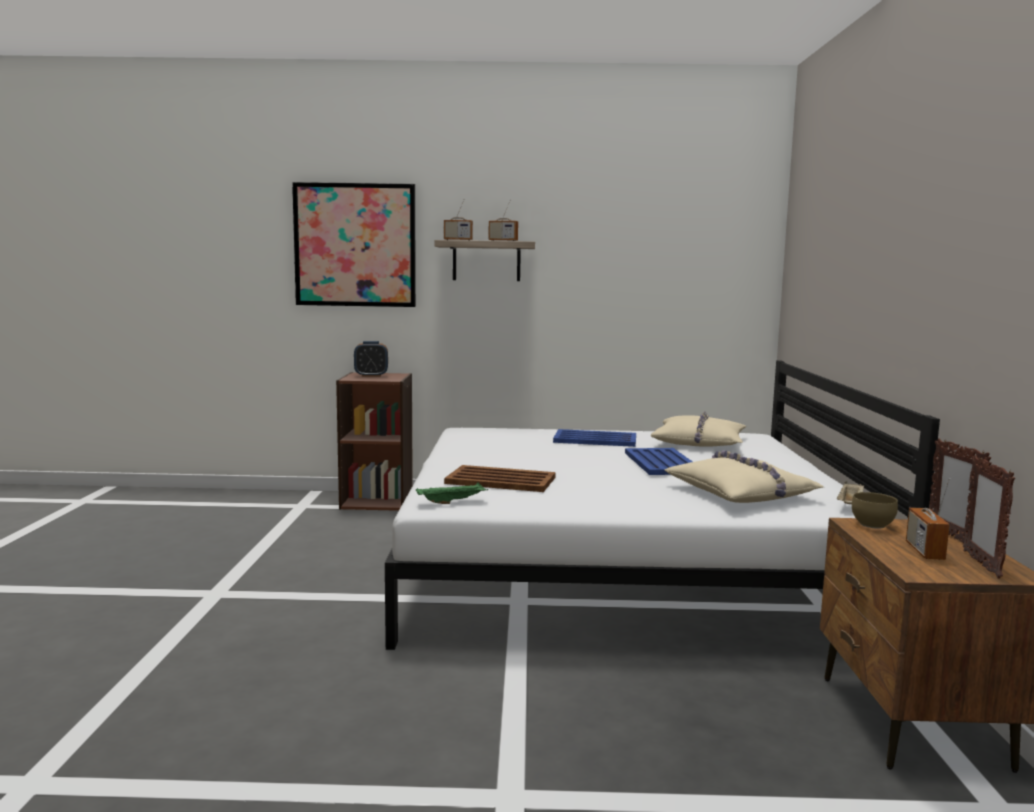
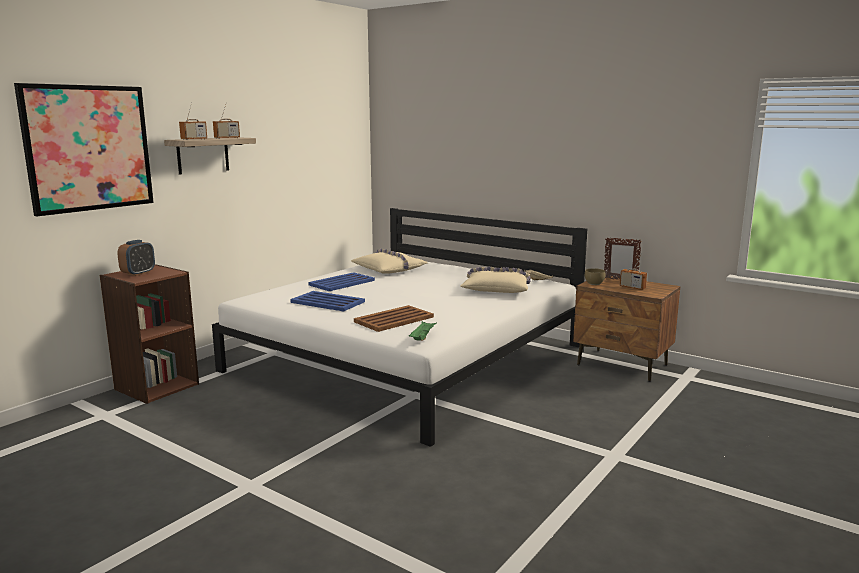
camera: 55 degrees left, 5 degrees up
blue tray [625,448,693,475] -> blue tray moved to [290,291,365,311]
picture frame [963,455,1015,579] -> none

